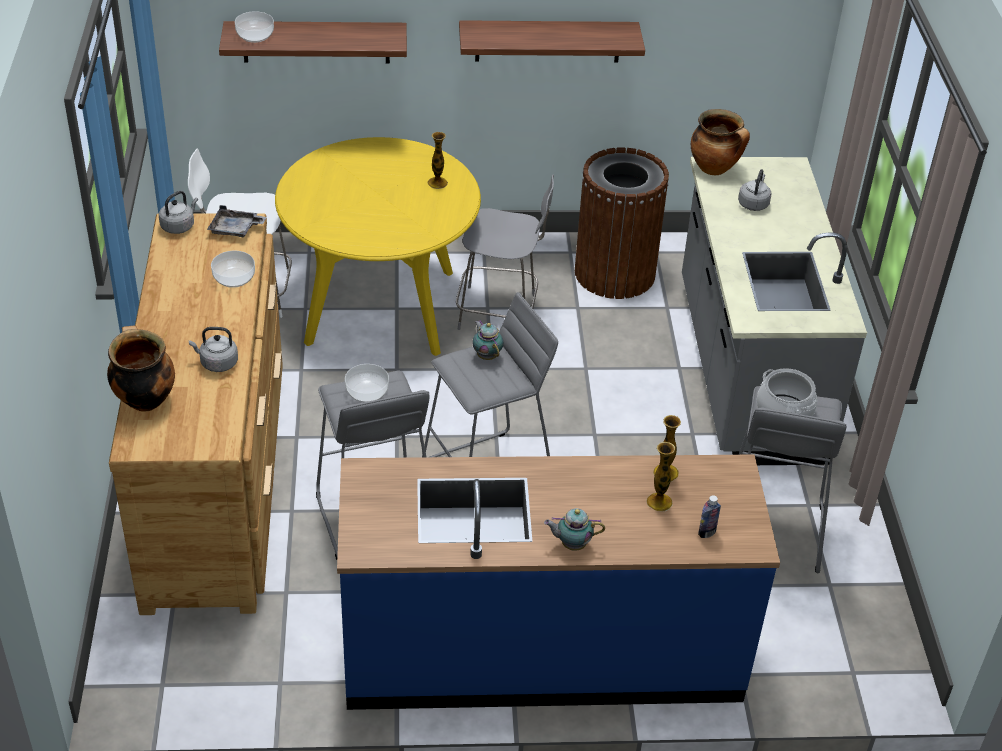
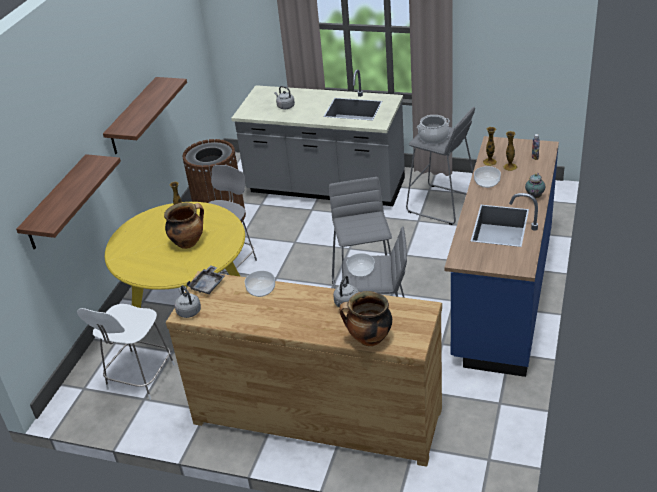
camera: 65 degrees left, 5 degrees down
bowl [235,11,274,43] -> bowl moved to [474,166,501,188]
teapot [472,320,503,360] -> none
cooking pot [691,109,750,175] -> cooking pot moved to [164,202,204,249]

